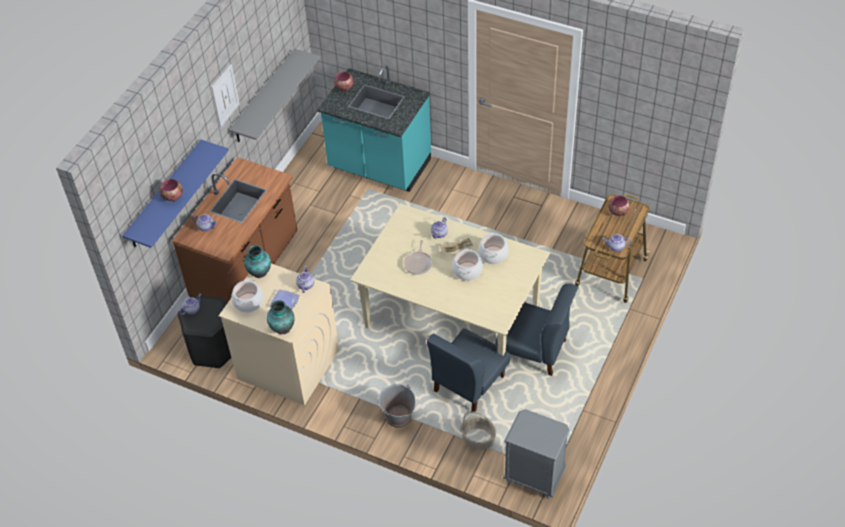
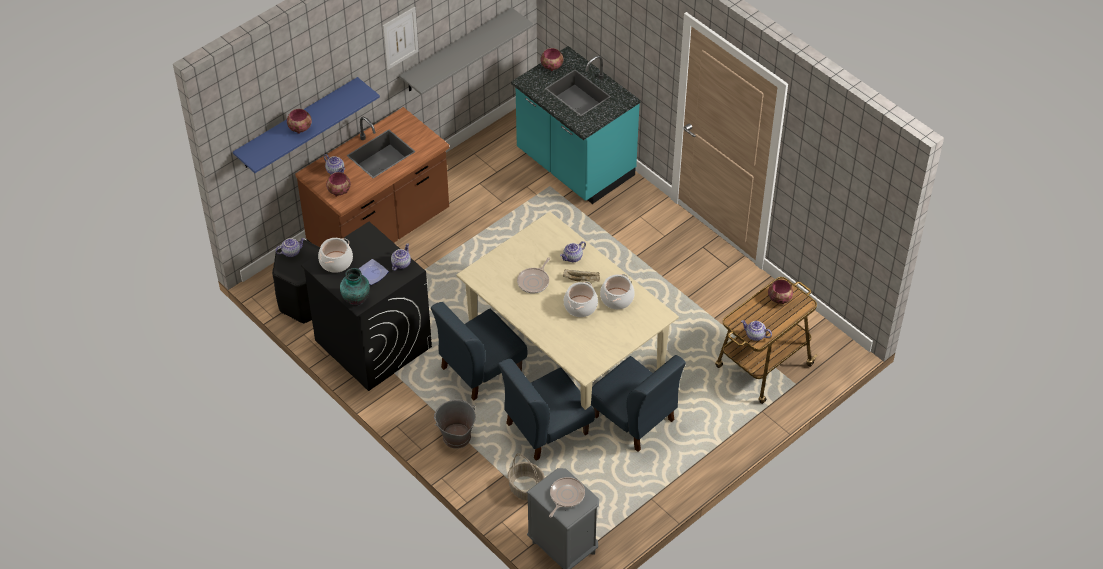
camera: 20 degrees right, 0 degrees up
beige washing machine [219,264,339,406] -> black washing machine [301,222,432,391]
vase [244,245,271,278] -> none
none -> bowl [326,172,351,197]
none -> blue chair [431,302,528,400]
none -> frying pan [549,477,585,518]

